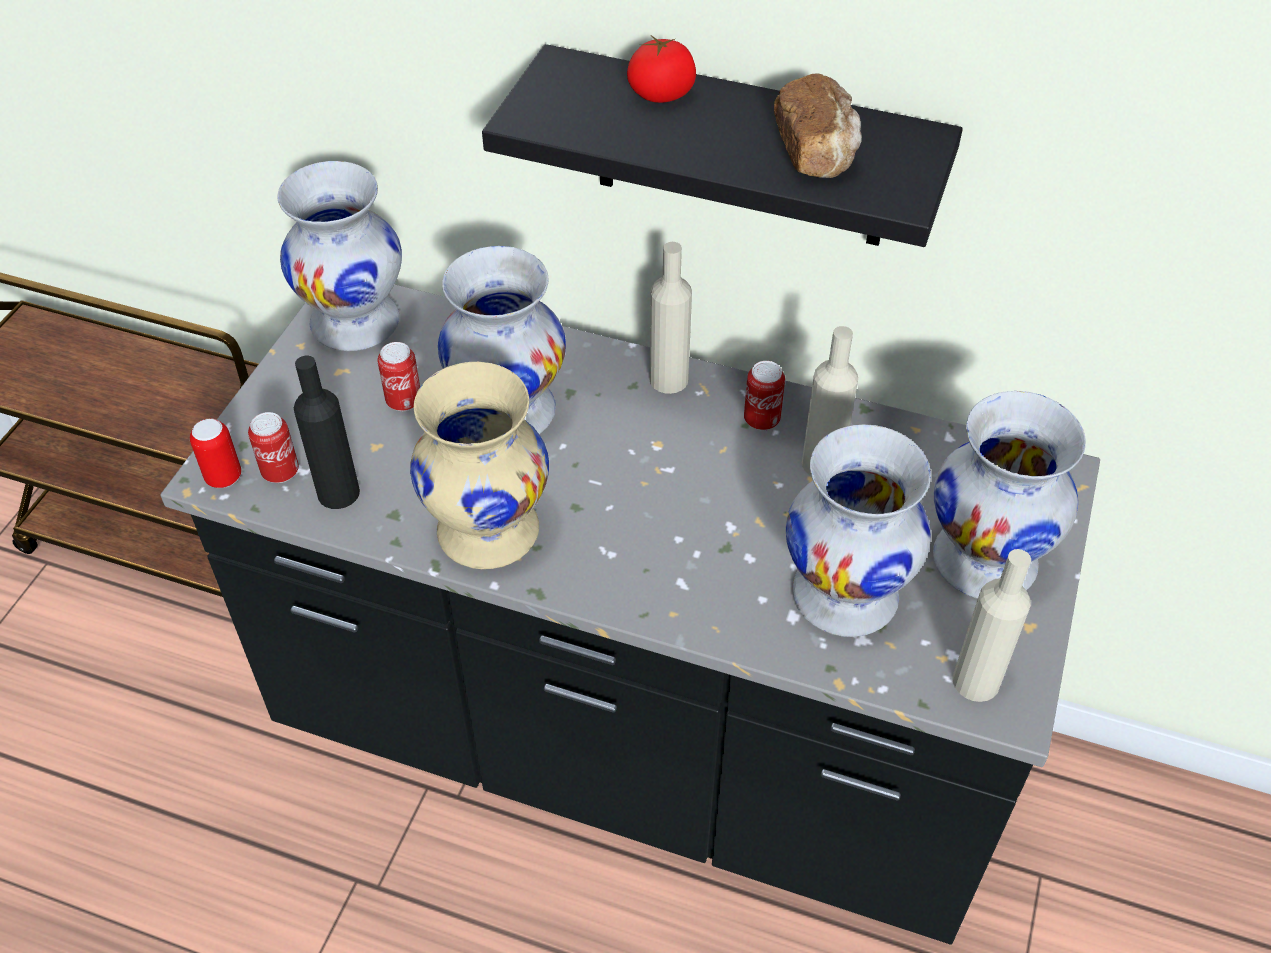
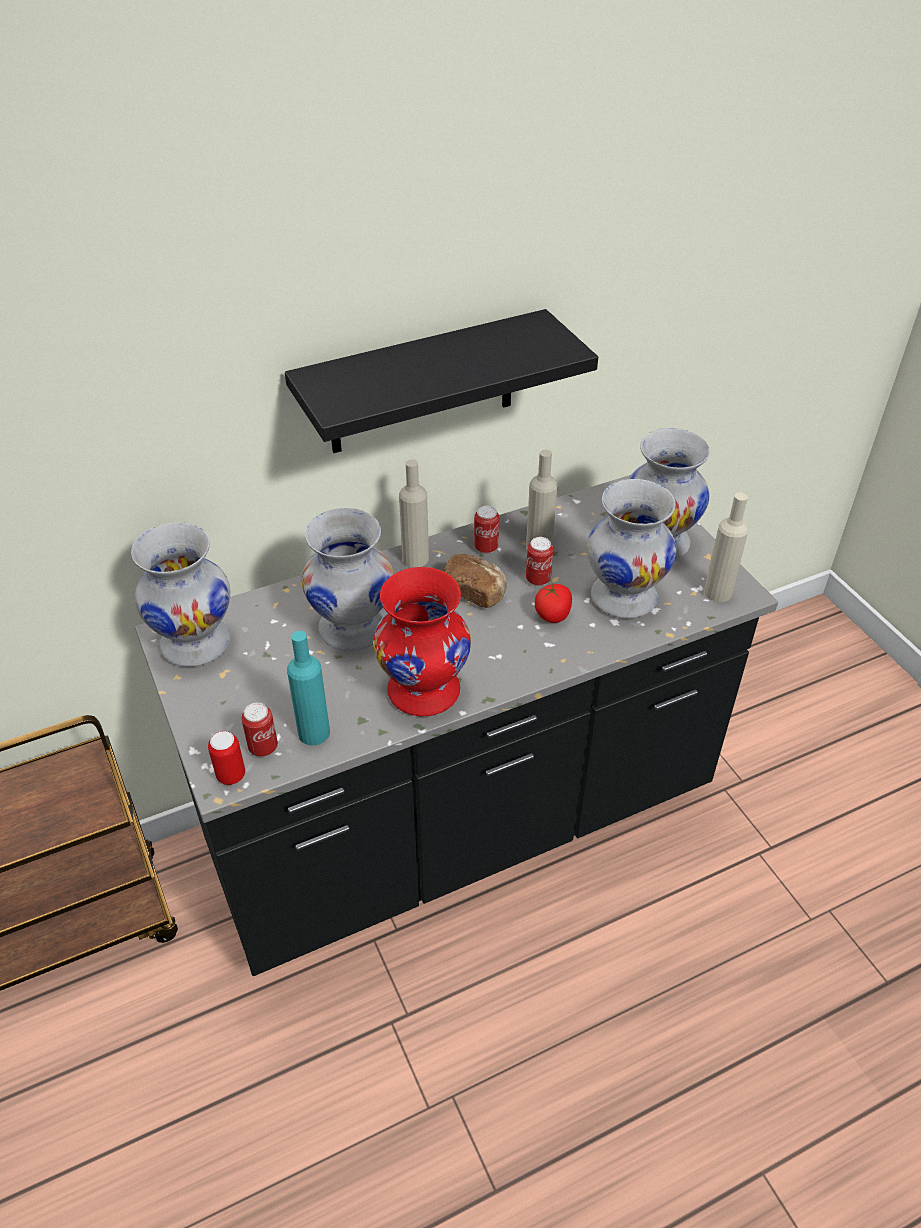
camera: 45 degrees left, 5 degrees down
black bottle [294,356,360,509] -> turquoise bottle [287,631,330,745]
can [377,342,420,411] -> can moved to [526,537,553,586]
beige vase [410,362,549,569] -> red vase [373,567,471,717]
tomato [627,36,696,103] -> tomato moved to [535,584,572,623]
bread [774,74,862,178] -> bread moved to [444,554,507,608]

